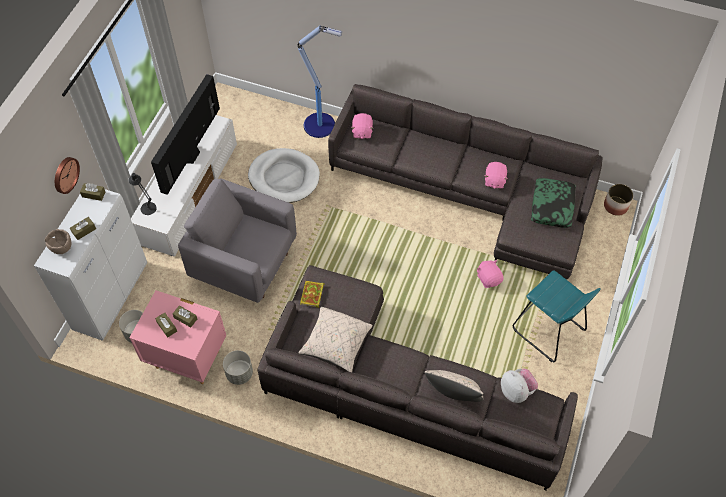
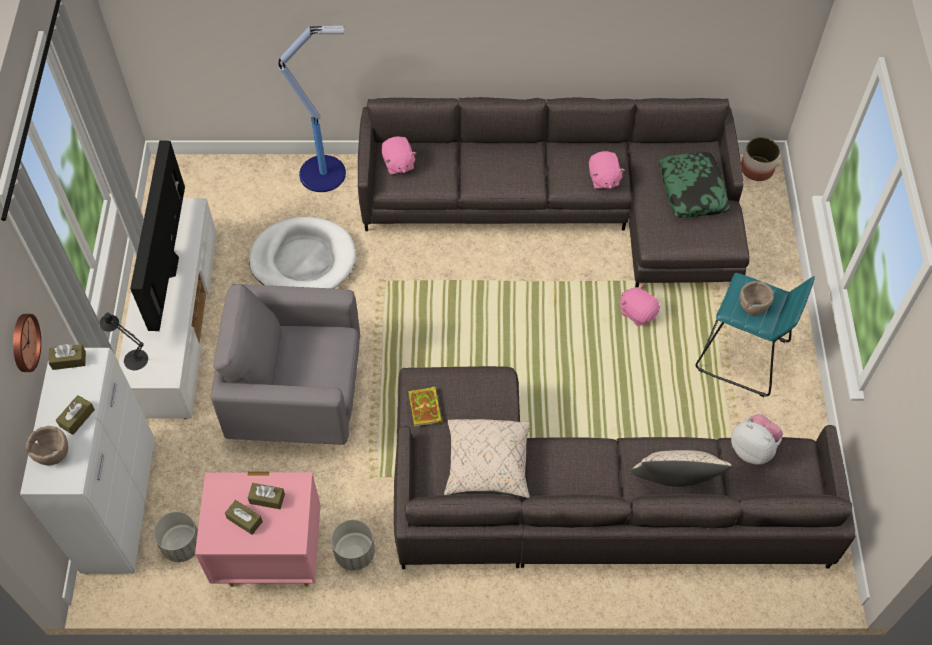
camera: 20 degrees left, 0 degrees up
none -> brown bowl [740,281,774,315]

